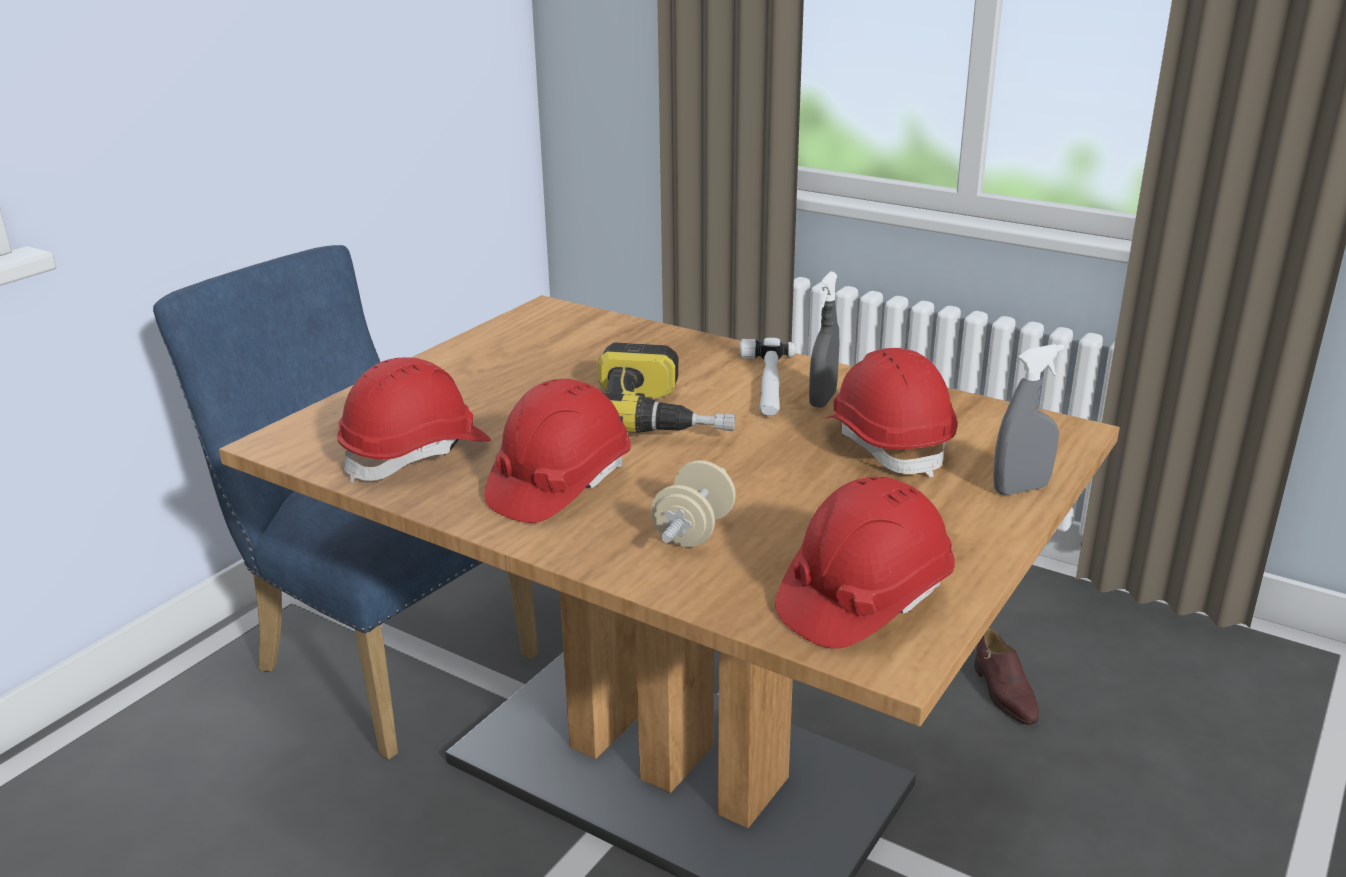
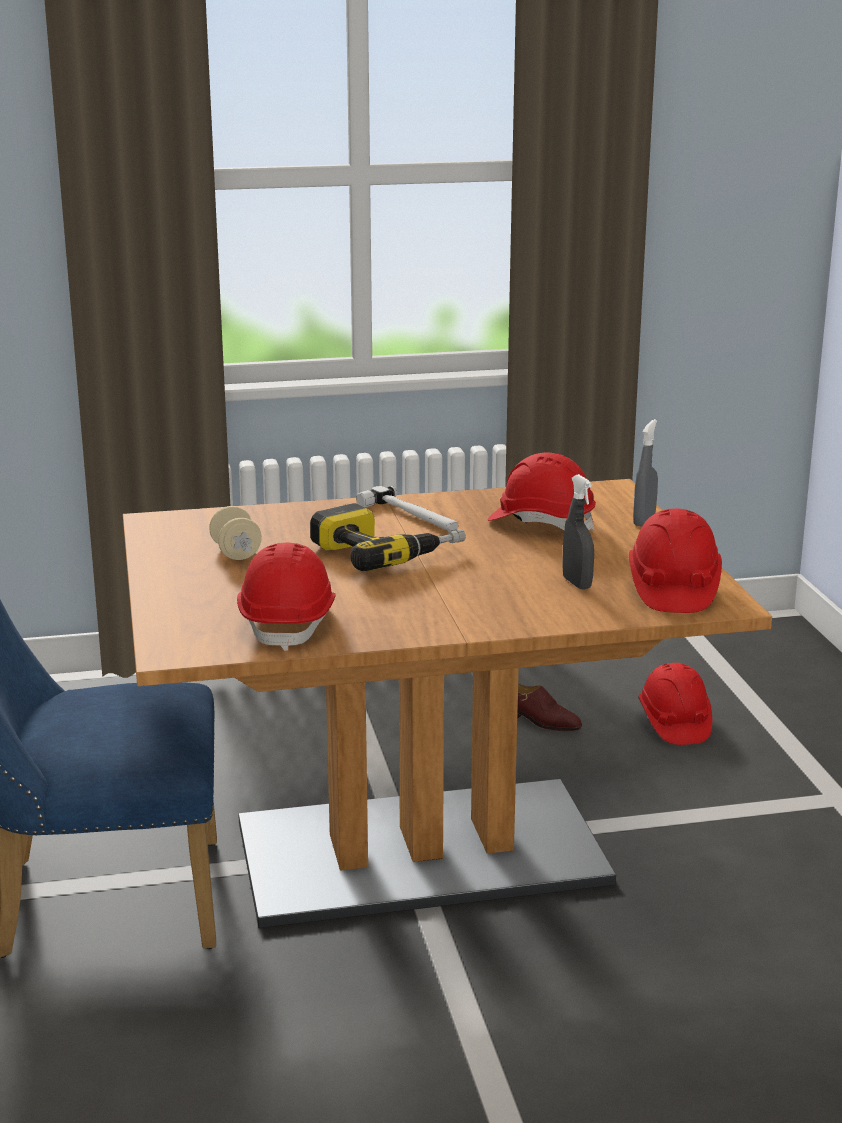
camera: 45 degrees left, 5 degrees down
red hard hat [484,379,631,523] -> red hard hat moved to [639,663,712,745]
beige dumbbell [651,460,736,547] -> beige dumbbell moved to [209,506,262,560]
grey spray bottle [809,272,839,408] -> grey spray bottle moved to [562,474,594,589]

